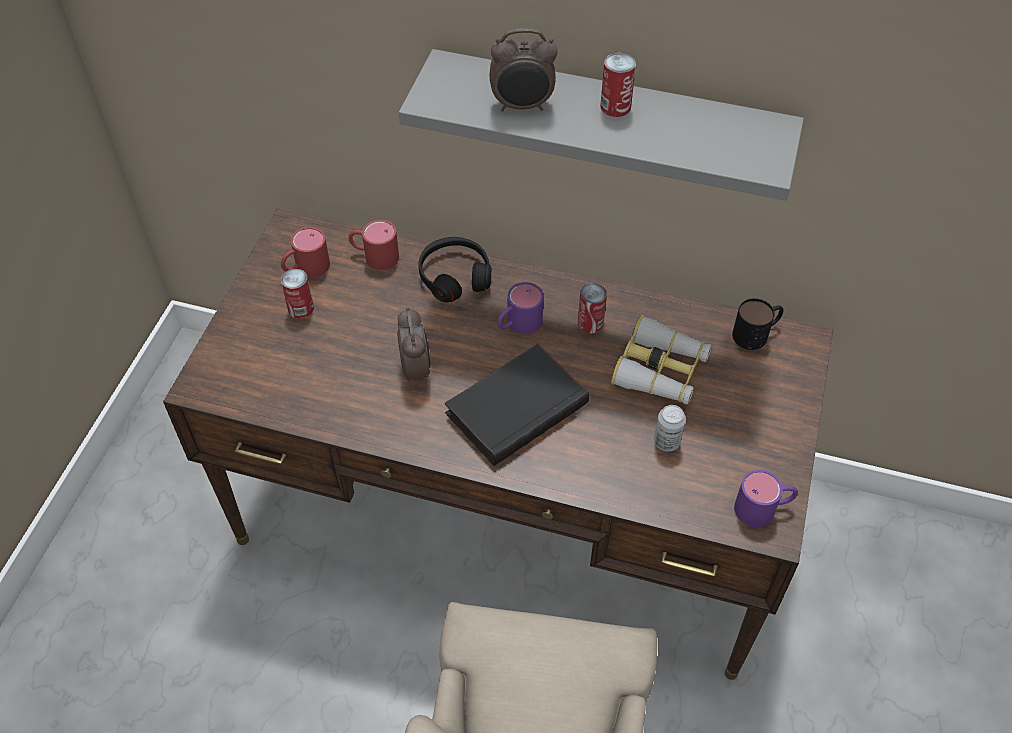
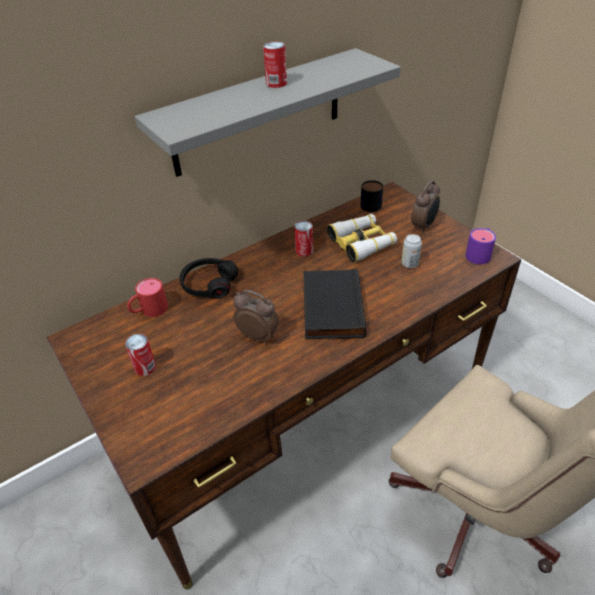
camera: 50 degrees left, 10 degrees down
red mug [281,227,330,277] -> none
alarm clock [490,28,558,112] -> alarm clock moved to [411,181,440,233]
purple mug [497,282,544,334] -> none

